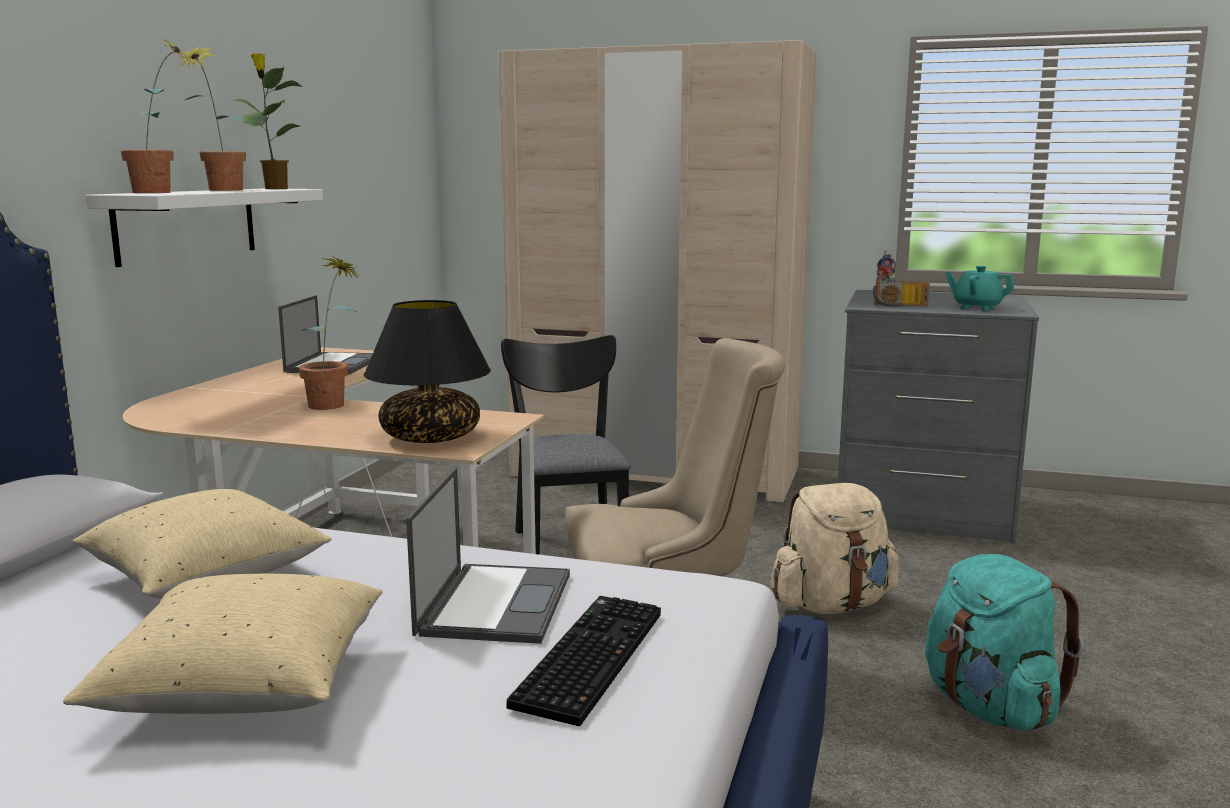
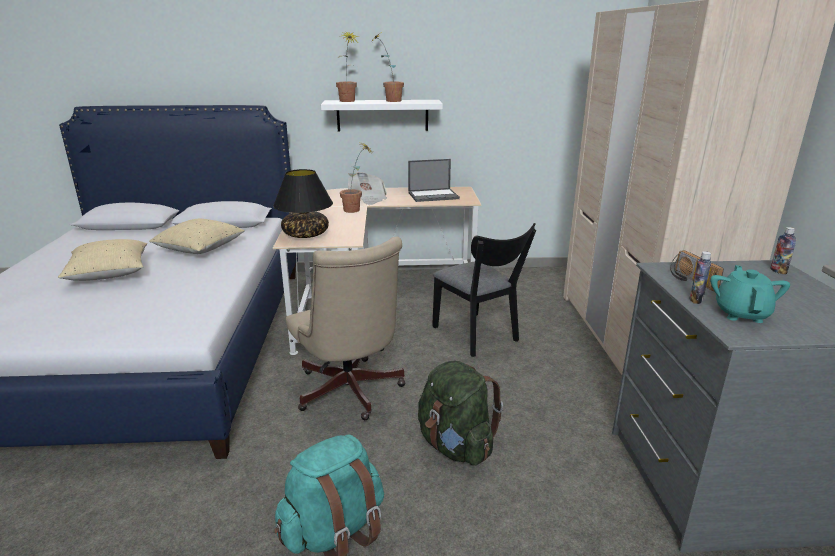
camera: 70 degrees right, 10 degrees up
potted plant [233,53,303,189] -> none
laptop [406,468,570,644] -> none
black chair [501,335,631,555] -> black chair turned 90 degrees clockwise [432,223,536,357]
keyboard [507,596,661,726] -> none
beige backpack [770,483,899,614] -> green backpack [418,361,503,466]
none -> newspaper [348,172,387,205]
none -> bottle [689,251,712,304]

